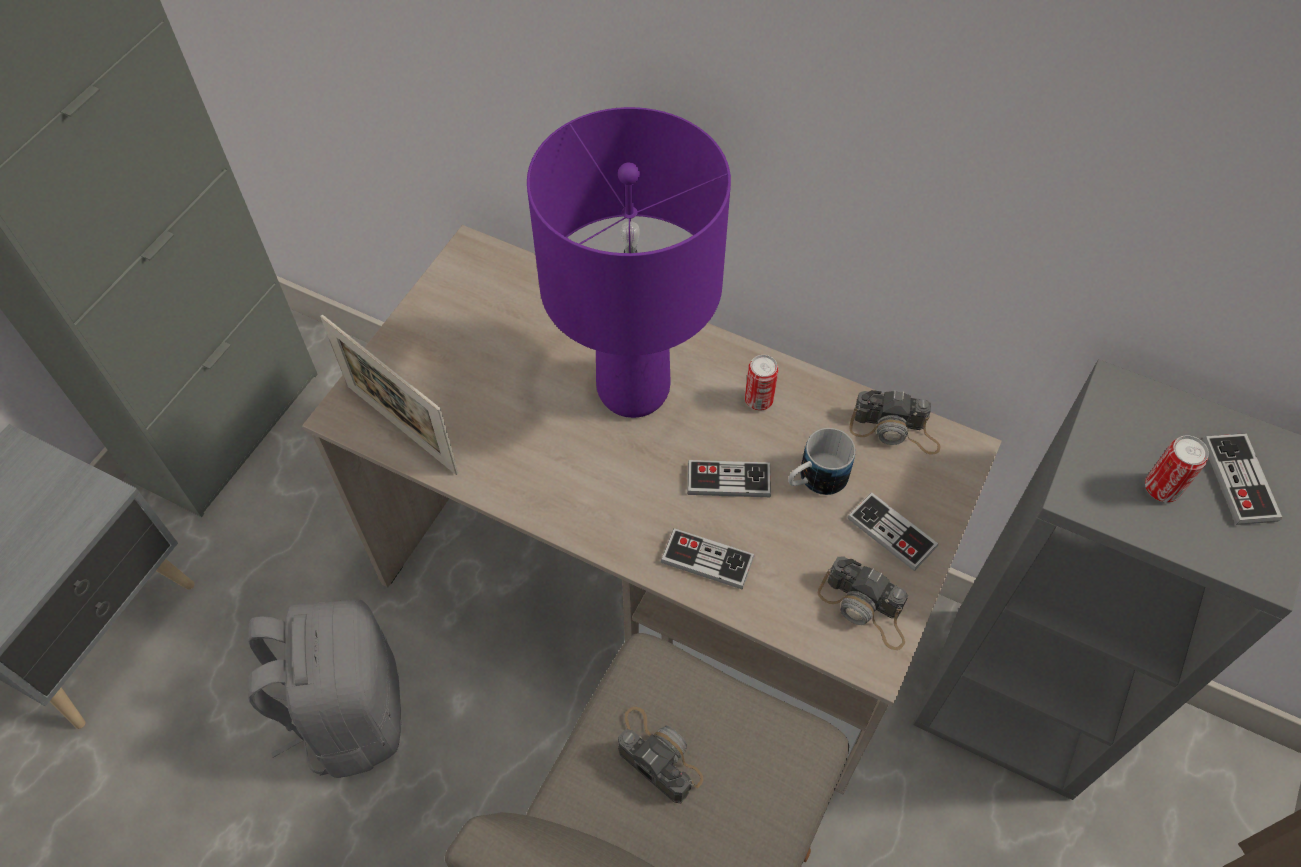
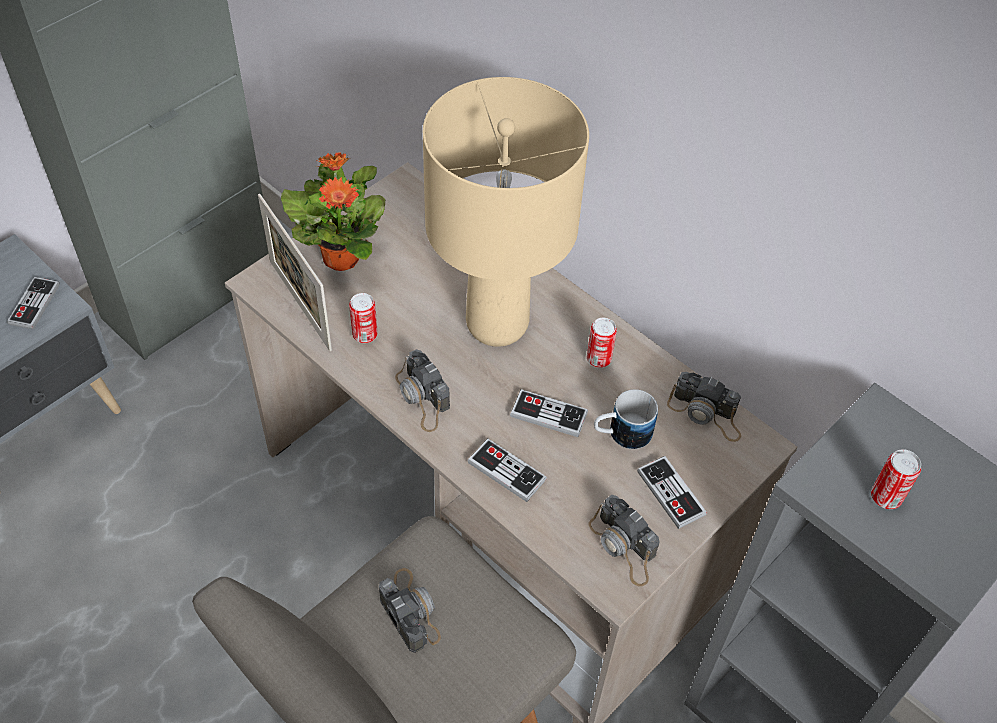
camera: 15 degrees right, 5 degrees down
grey backpack [248,600,402,778] -> none
purple table lamp [527,107,731,418] -> beige table lamp [423,77,589,347]
game controller [1202,433,1282,525] -> game controller moved to [7,277,60,329]
none -> potted plant [281,152,385,271]
none -> can [349,293,378,343]
none -> camera [395,349,450,432]

